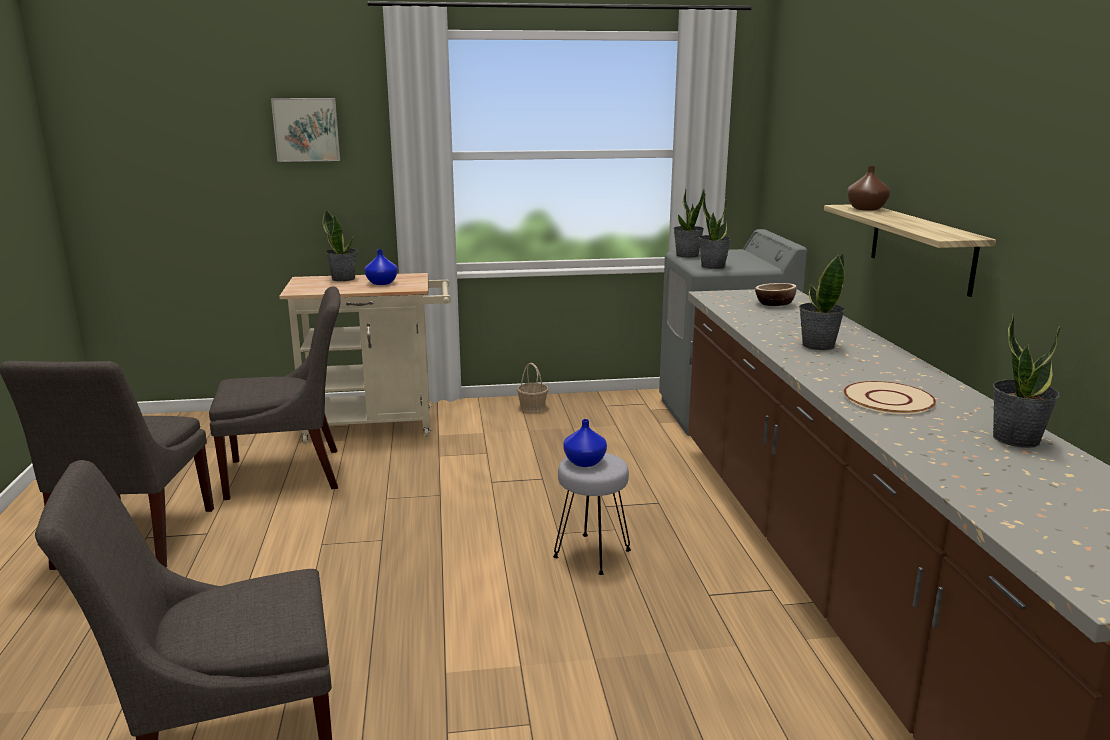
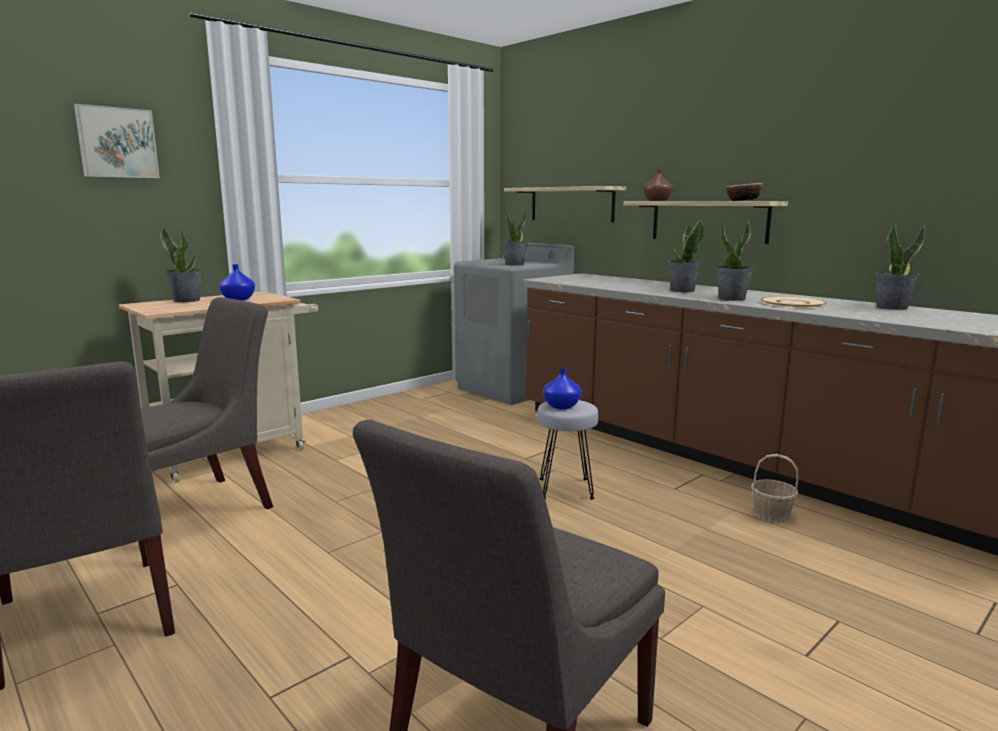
camera: 35 degrees left, 5 degrees down
basket [517,363,549,413] -> basket moved to [751,454,799,523]
potted plant [673,189,706,258] -> potted plant moved to [717,220,753,301]
bowl [755,283,797,306] -> bowl moved to [726,183,763,201]
none -> shelf [504,186,626,222]

